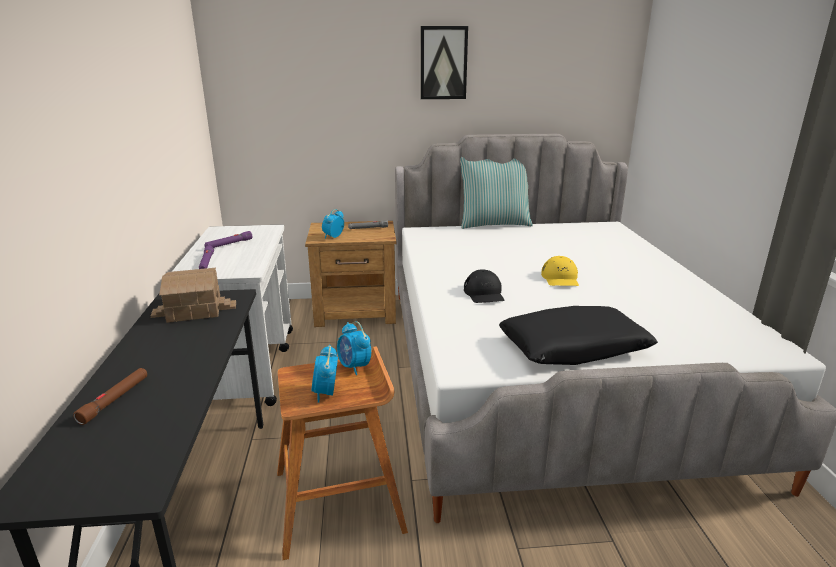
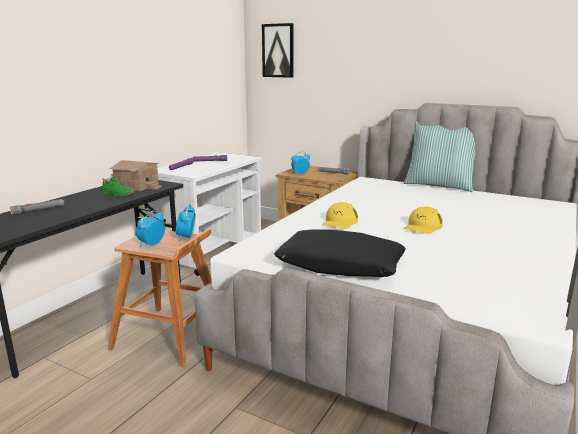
camera: 35 degrees right, 5 degrees down
brown flashlight [73,368,147,425] -> grey flashlight [10,199,65,215]
picture [420,26,468,99] -> picture moved to [262,23,294,78]
black cap [464,269,504,303] -> yellow cap [322,202,358,229]
none -> green shoe [102,174,135,197]

